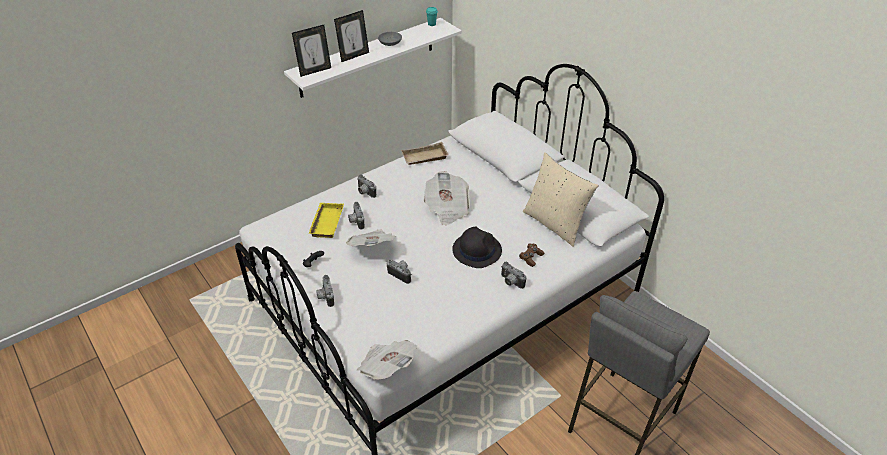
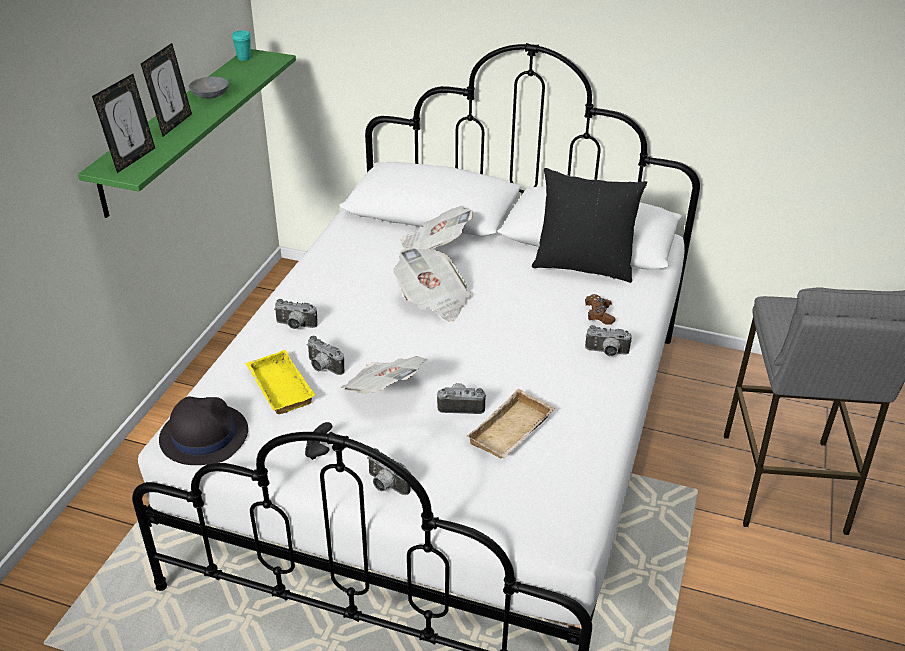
camera: 35 degrees left, 5 degrees down
white shelf [284,18,462,98] -> green shelf [78,49,296,218]
newspaper [357,340,417,380] -> newspaper moved to [400,206,473,249]
beige tray [401,142,449,165] -> beige tray moved to [467,389,555,458]
black hat [452,227,502,268] -> black hat moved to [159,397,248,465]
beige pillow [523,152,599,247] -> black pillow [532,168,647,283]

